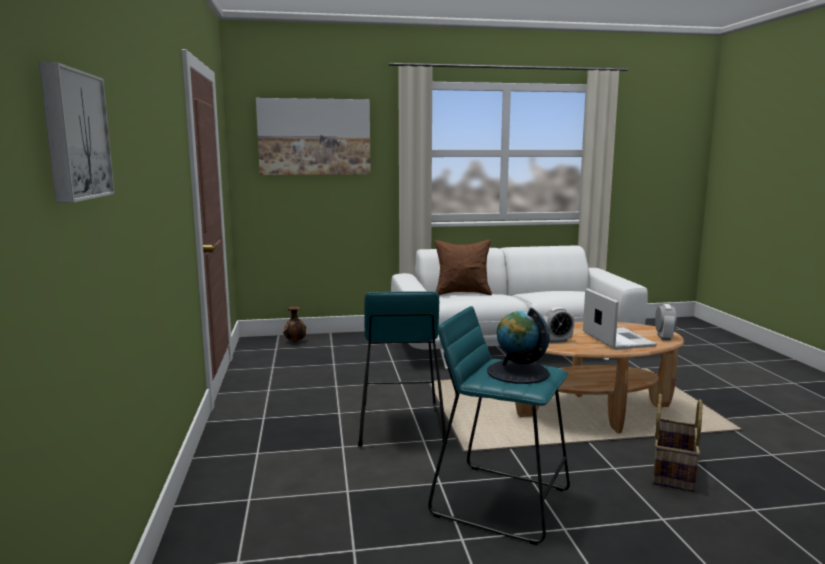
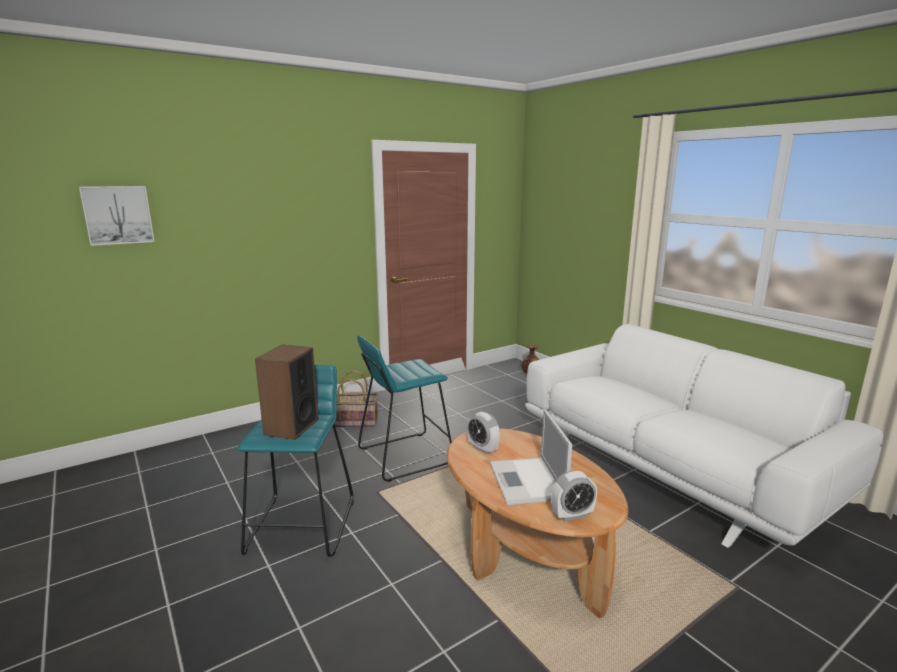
camera: 65 degrees right, 5 degrees up
picture [256,98,371,175] -> none
brown pillow [435,239,492,295] -> none
globe [487,307,550,384] -> speaker [255,345,319,440]
laptop [583,288,657,350] -> laptop turned 120 degrees clockwise [490,410,572,505]
basket [653,394,702,492] -> basket moved to [334,370,378,427]

